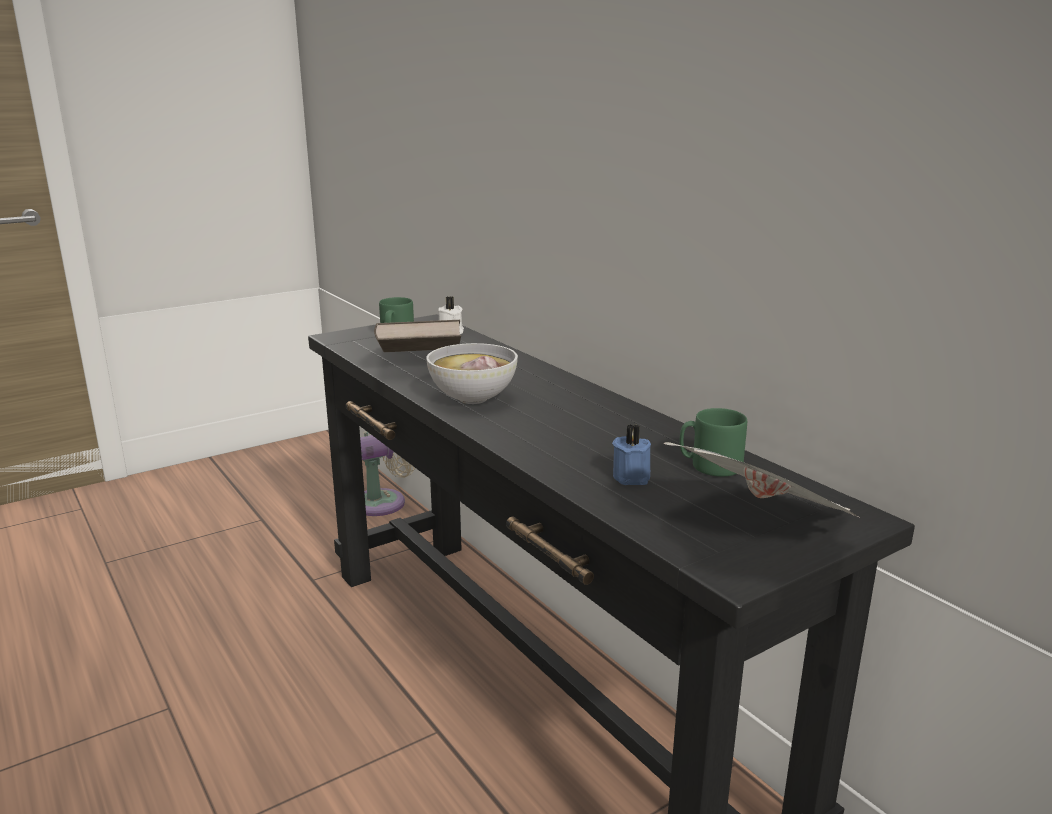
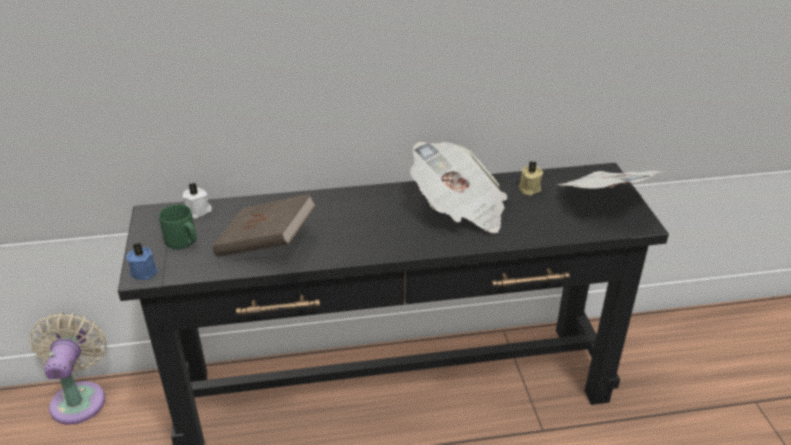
camera: 65 degrees left, 15 degrees up
bowl [426,343,518,404] -> none
blue candle [612,424,651,485] -> blue candle moved to [126,243,158,280]
green mug [679,408,747,477] -> beige candle [519,161,543,196]
none -> newspaper [410,142,507,233]

